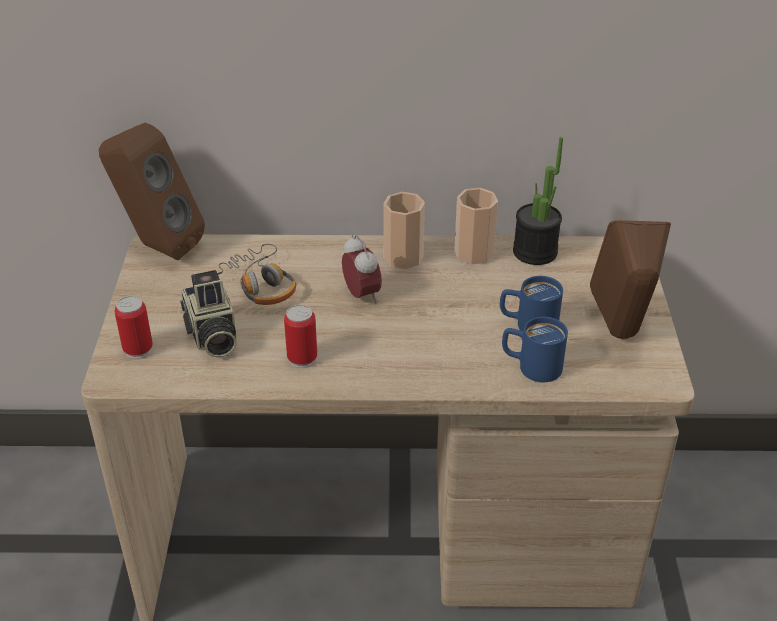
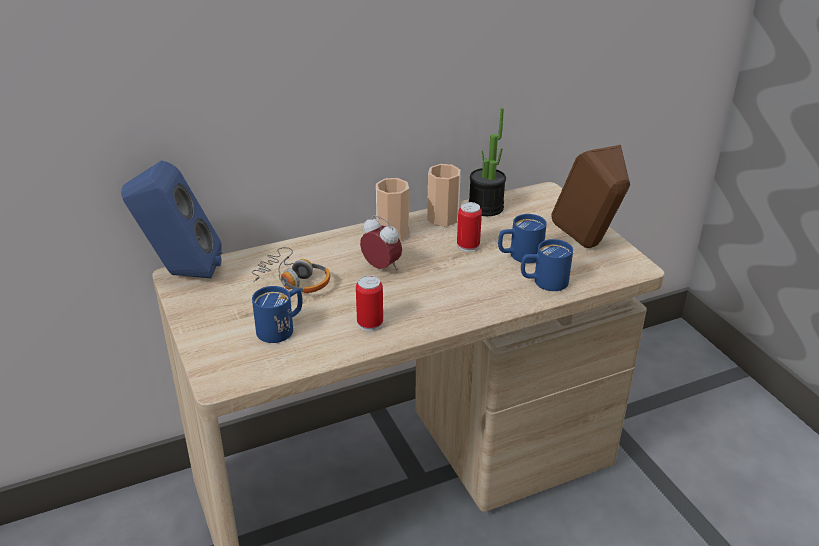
camera: 25 degrees left, 5 degrees down
brown speaker [99,123,205,260] -> blue speaker [121,160,222,278]
can [115,296,153,359] -> can moved to [457,202,482,252]
camera [180,270,237,358] -> blue mug [252,286,303,343]

